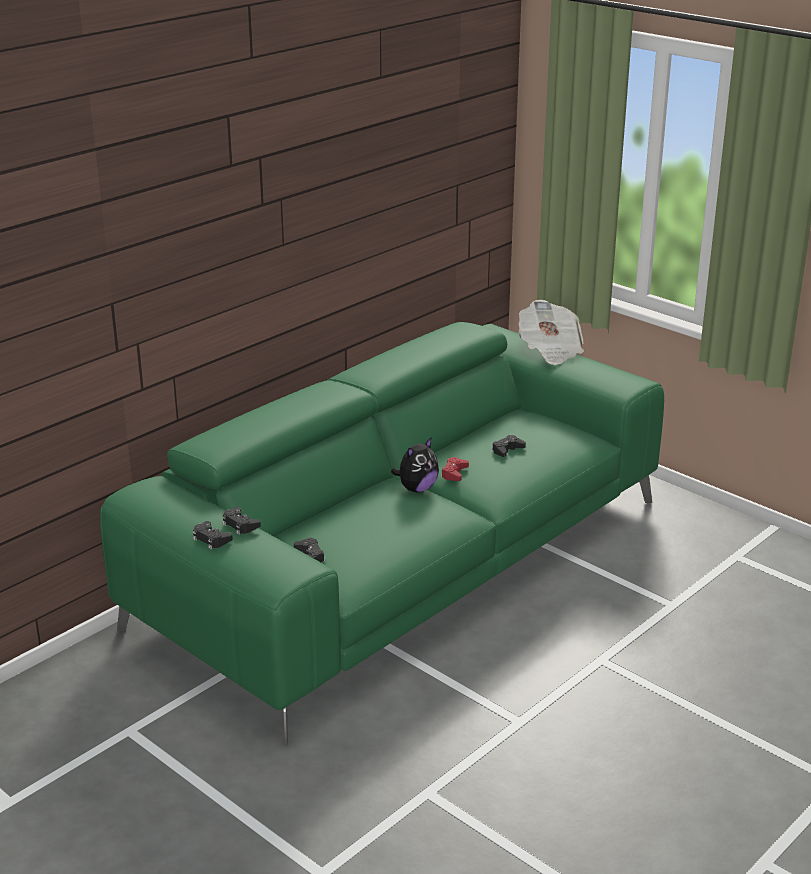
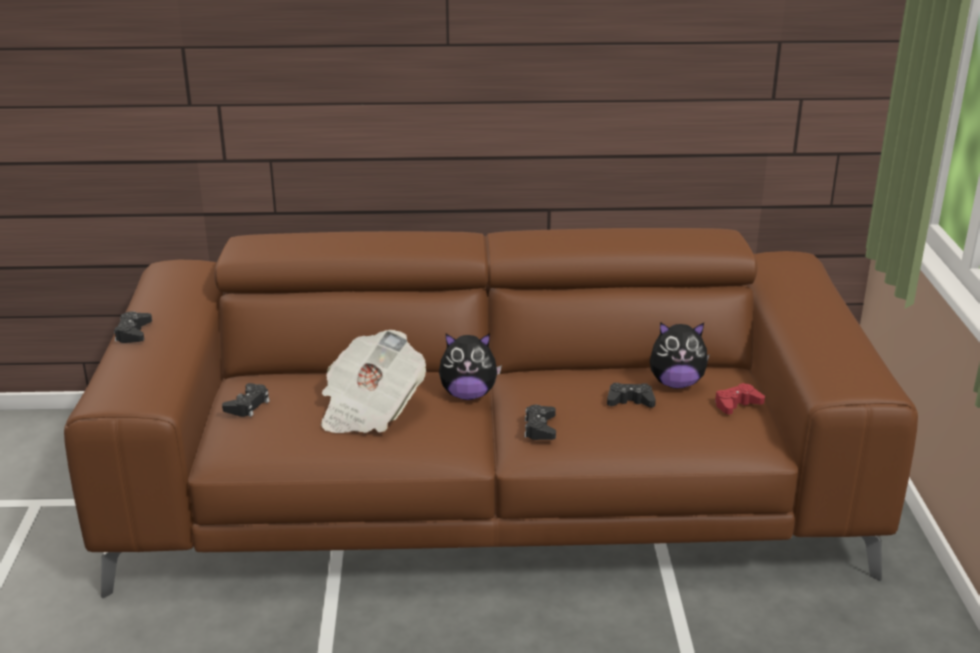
camera: 45 degrees right, 0 degrees up
green sofa [100,322,664,746] -> brown sofa [64,228,918,599]
black game controller [223,507,261,535] -> black game controller moved to [524,405,556,440]
red game controller [441,457,469,481] -> red game controller moved to [715,383,765,414]
newspaper [519,300,584,365] -> newspaper moved to [321,330,426,433]
none -> plush toy [650,322,710,389]

